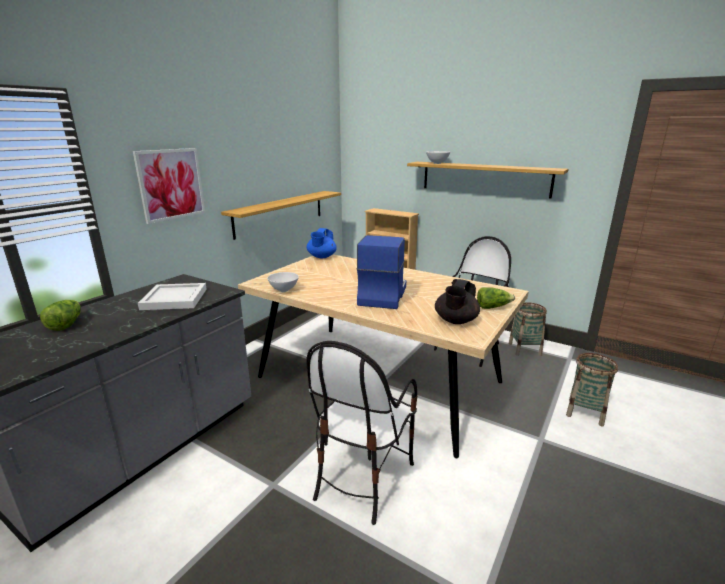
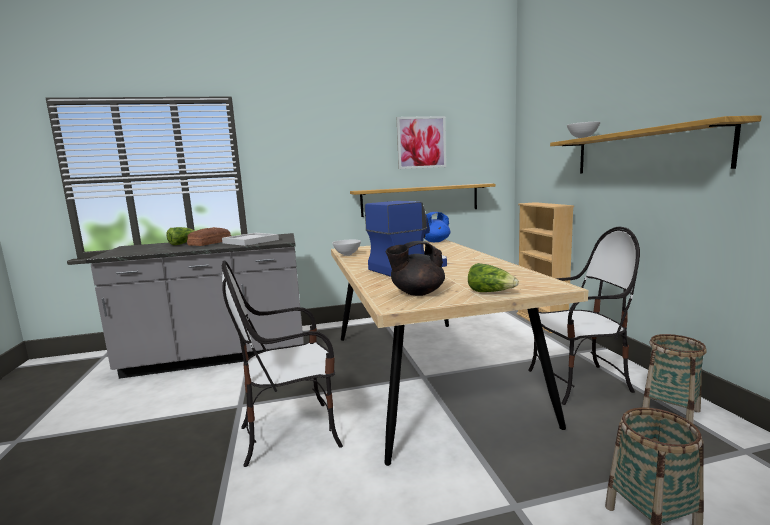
camera: 45 degrees right, 10 degrees down
picture [133,148,205,224] -> picture moved to [396,116,446,169]
none -> bread [187,227,231,246]

